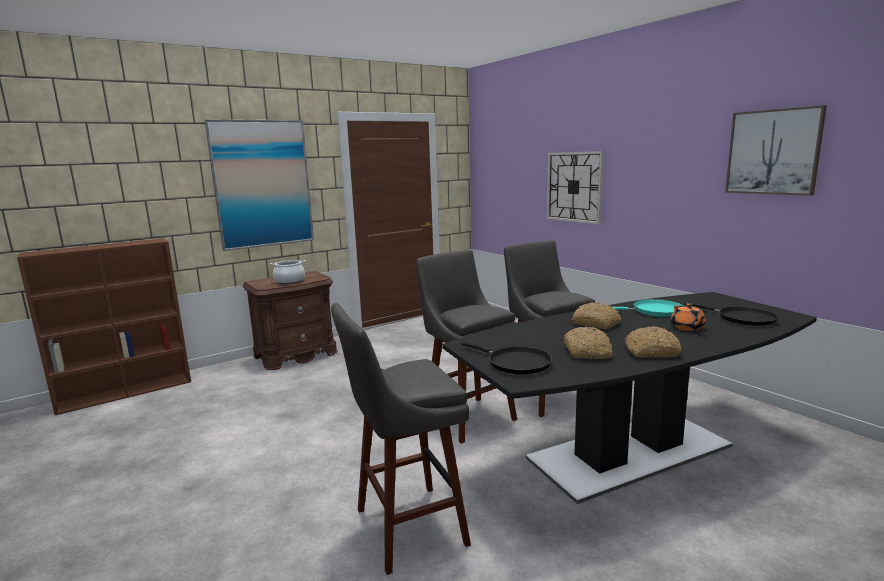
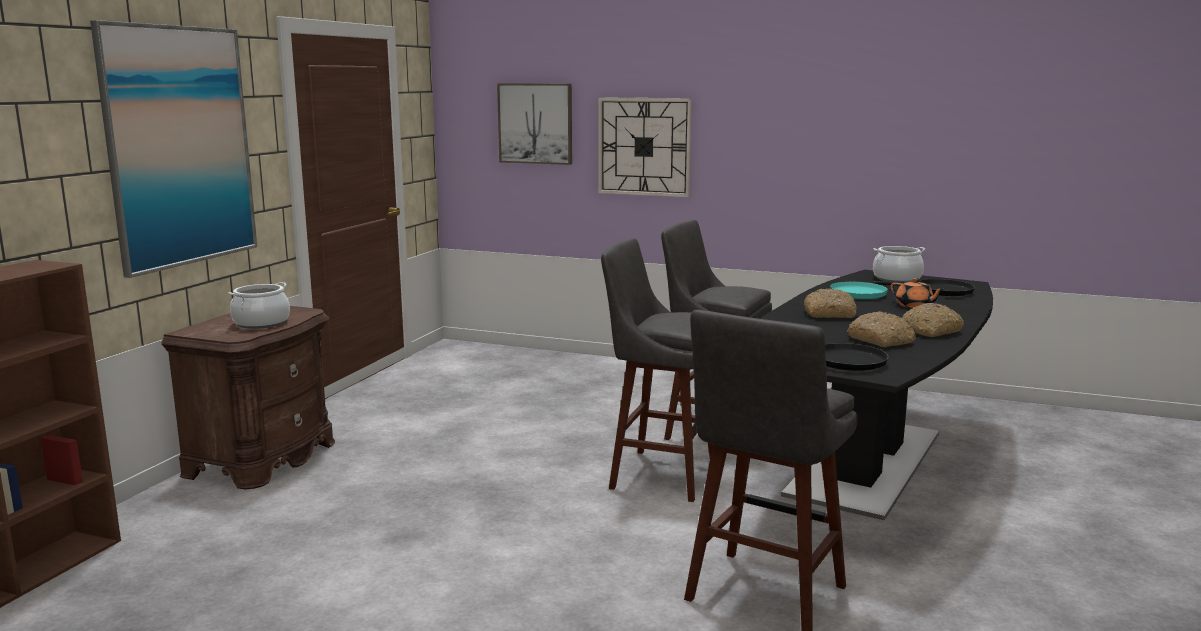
camera: 35 degrees left, 0 degrees up
picture [725,105,827,196] -> picture moved to [497,83,572,165]
none -> cooking pot [873,246,926,283]

